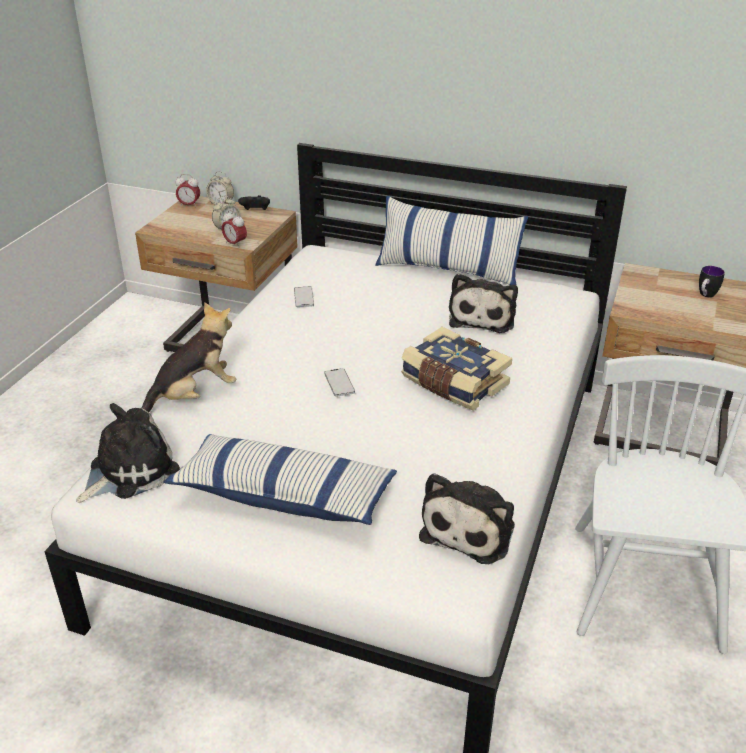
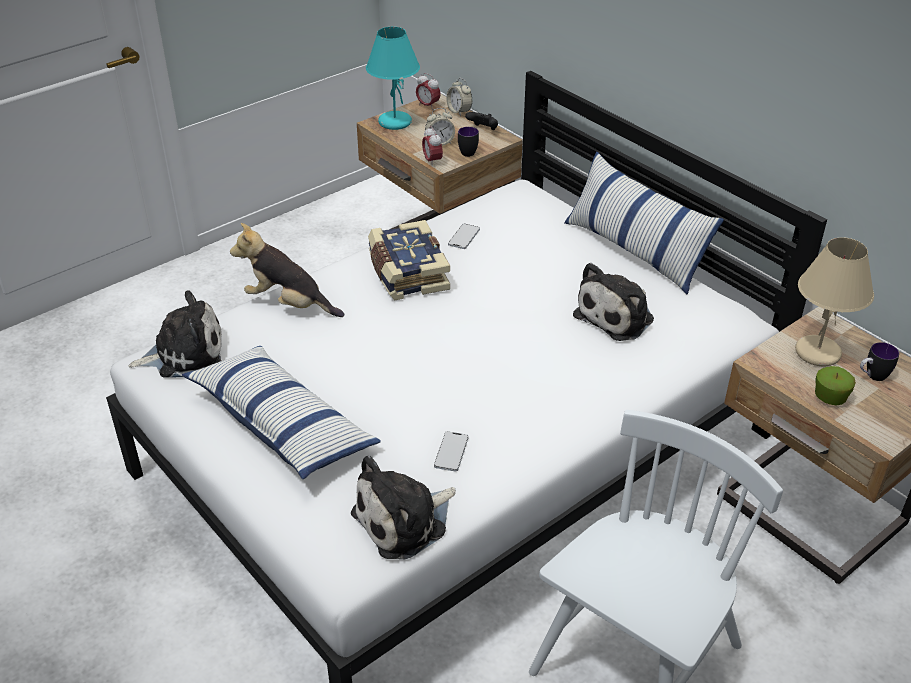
camera: 30 degrees right, 5 degrees up
plush toy [142,302,236,413] -> plush toy turned 150 degrees counterclockwise [230,223,344,317]
phone [324,368,355,397] -> phone moved to [434,431,468,472]
book [401,327,512,411] -> book moved to [368,220,450,301]
none -> turquoise table lamp [366,27,420,130]
none -> mug [458,127,479,157]
none -> beige table lamp [795,237,874,366]
none -> apple [815,366,856,406]

